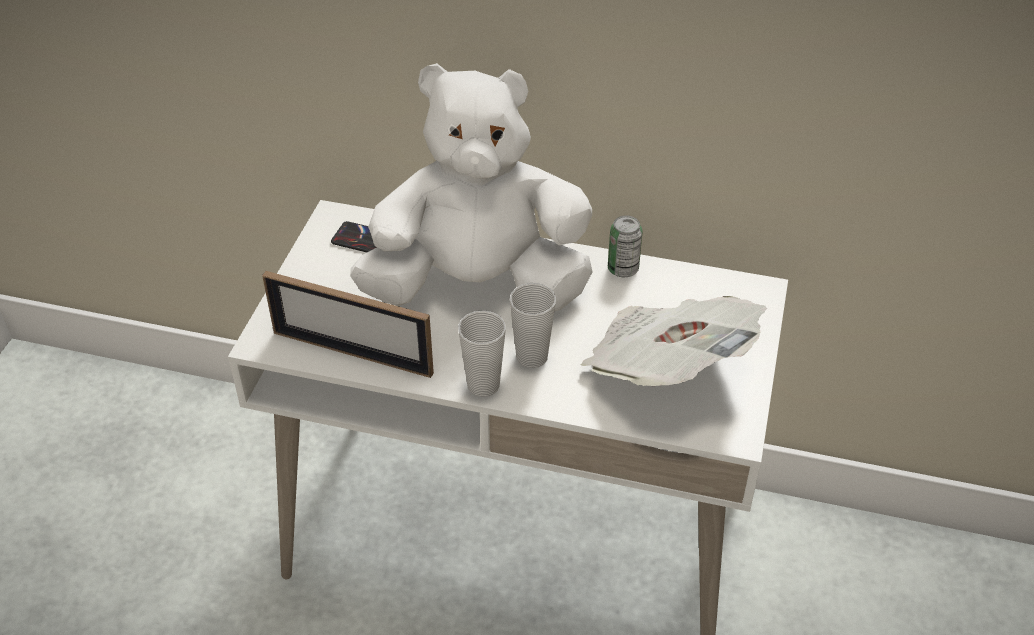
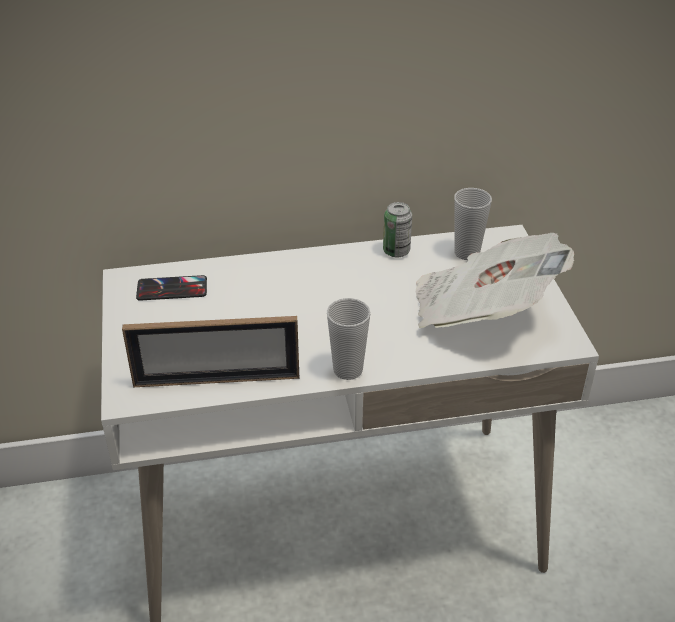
camera: 25 degrees left, 5 degrees down
white plush toy [350,63,593,311] -> none
cup [510,283,556,368] -> cup moved to [454,188,492,260]

